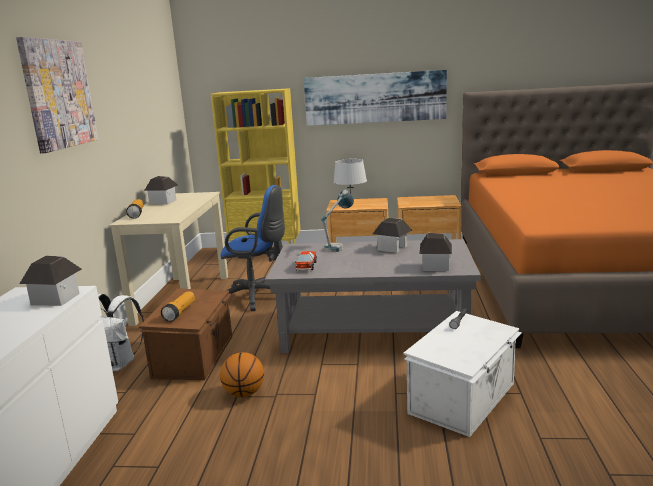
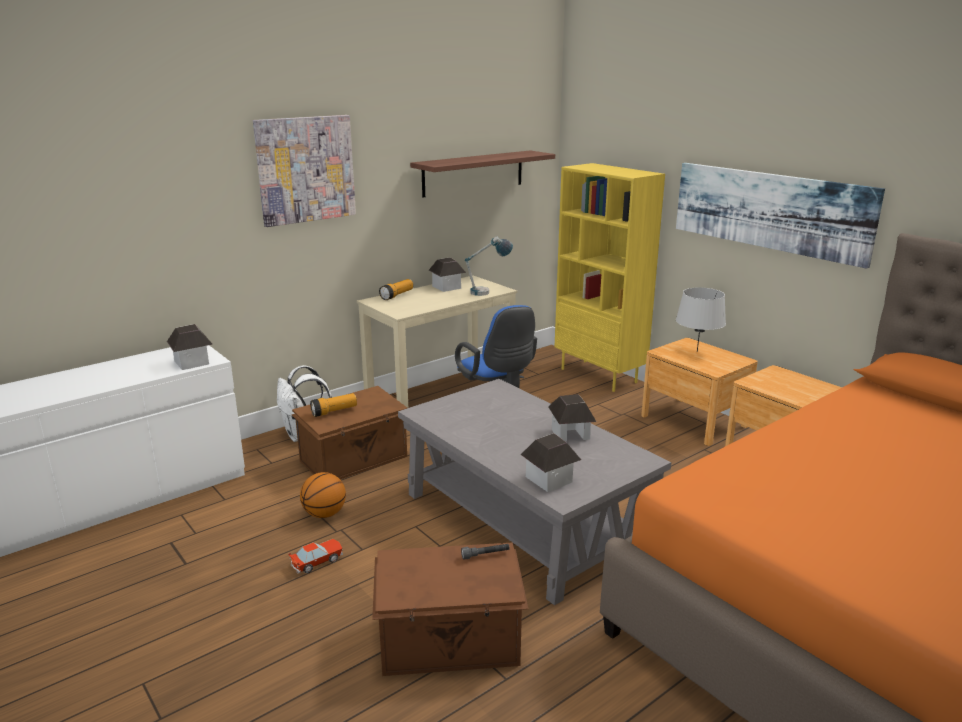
camera: 45 degrees right, 5 degrees up
toy car [295,251,317,271] -> toy car moved to [288,539,343,574]
table lamp [321,190,354,252] -> table lamp moved to [465,236,513,296]
white storage box [404,311,522,437] -> brown storage box [372,543,528,676]
none -> shelf [410,151,555,198]

